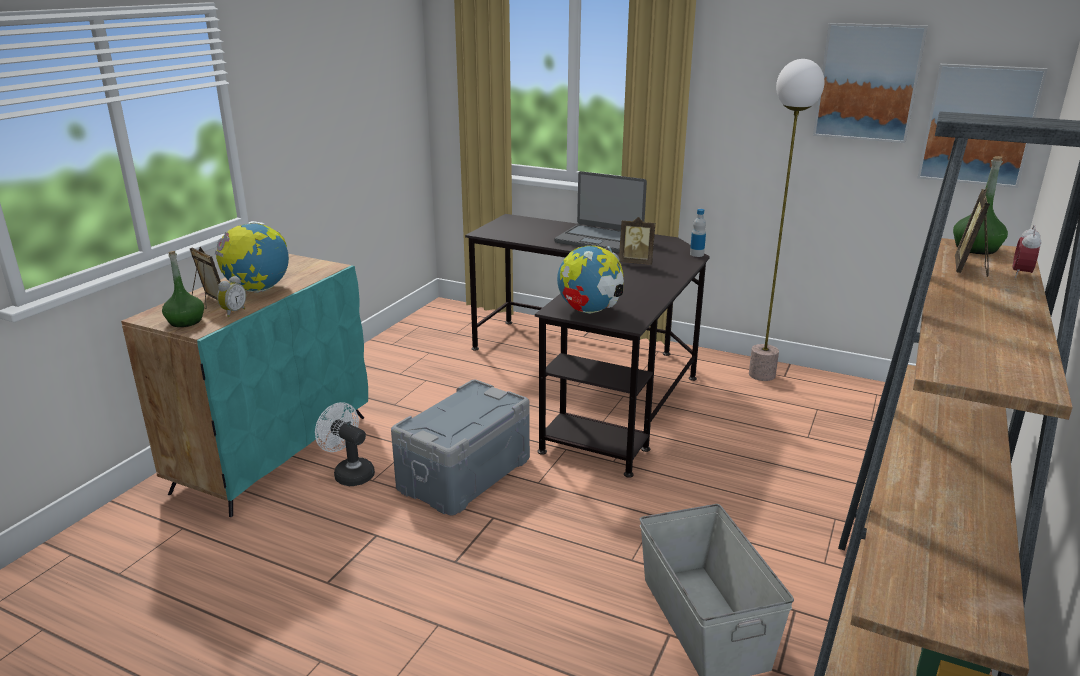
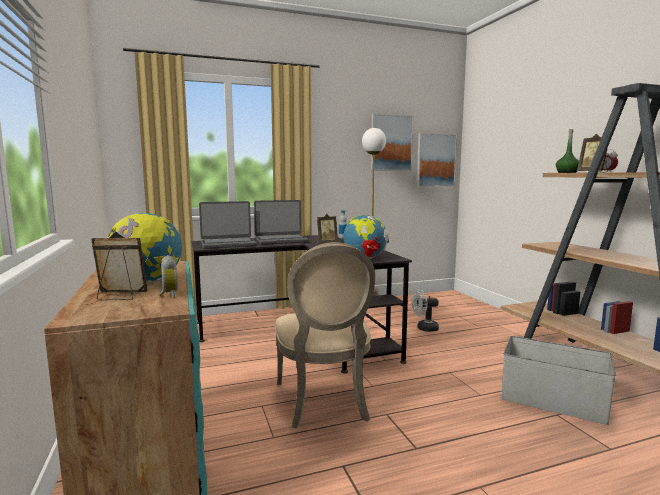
camera: 45 degrees left, 15 degrees down
green bottle [162,251,204,327] -> none
white fan [315,402,375,486] -> white fan moved to [411,289,439,332]
grey storage box [391,380,530,515] -> beige chair [274,242,375,428]
none -> laptop [199,201,257,249]

